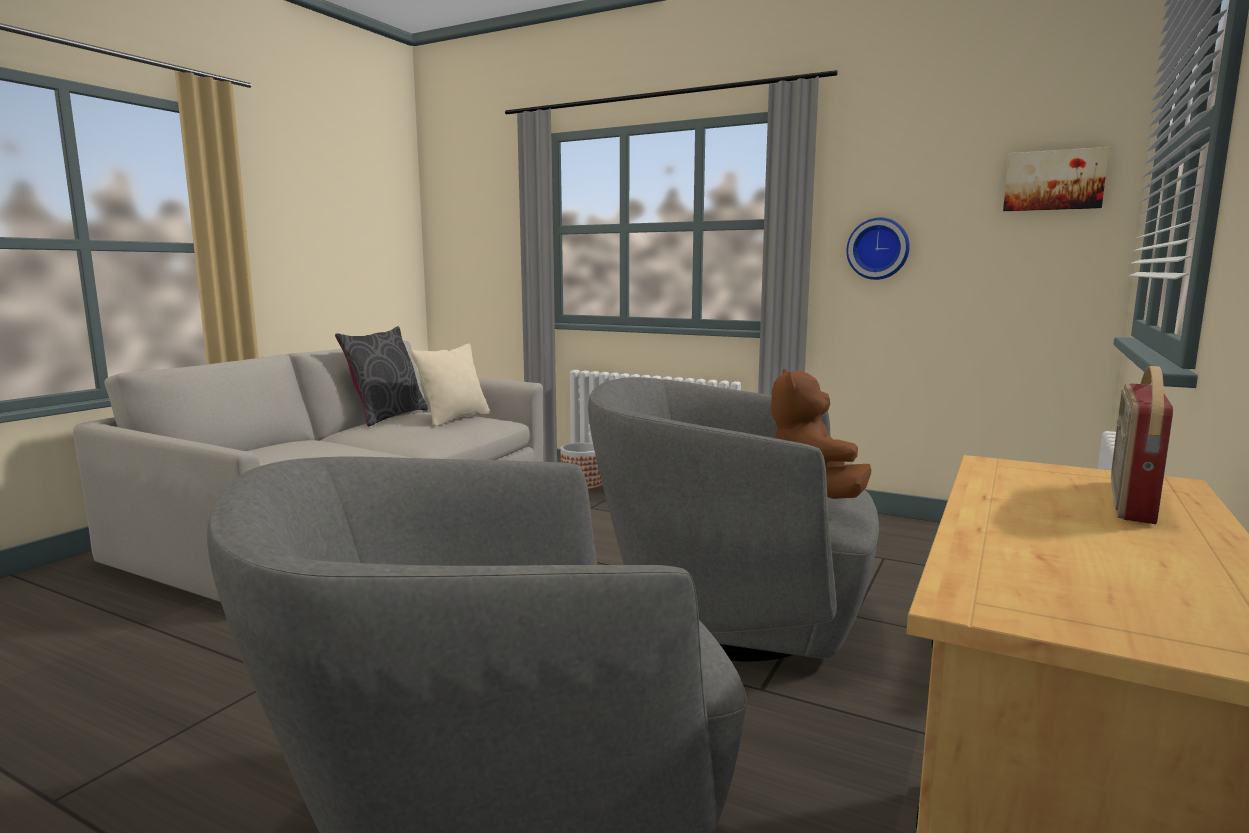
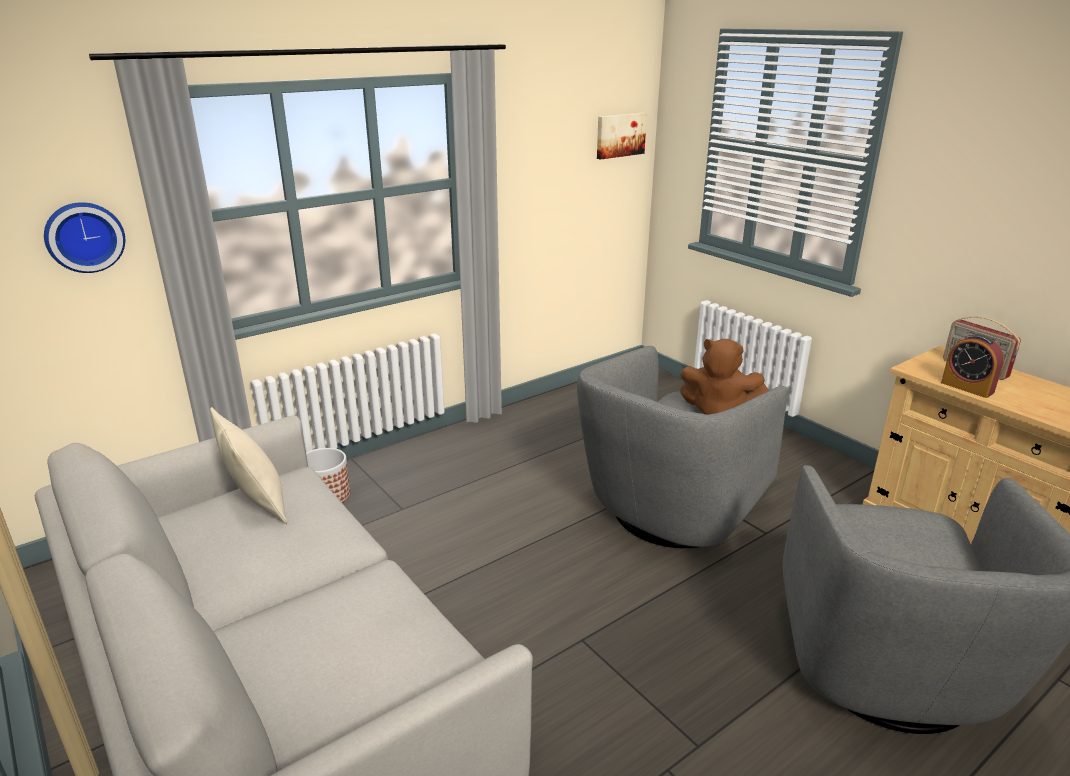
camera: 65 degrees left, 15 degrees up
grey pillow [335,326,428,426] -> none
wall clock [847,218,910,280] -> wall clock moved to [44,202,125,273]
none -> alarm clock [941,334,1004,398]

